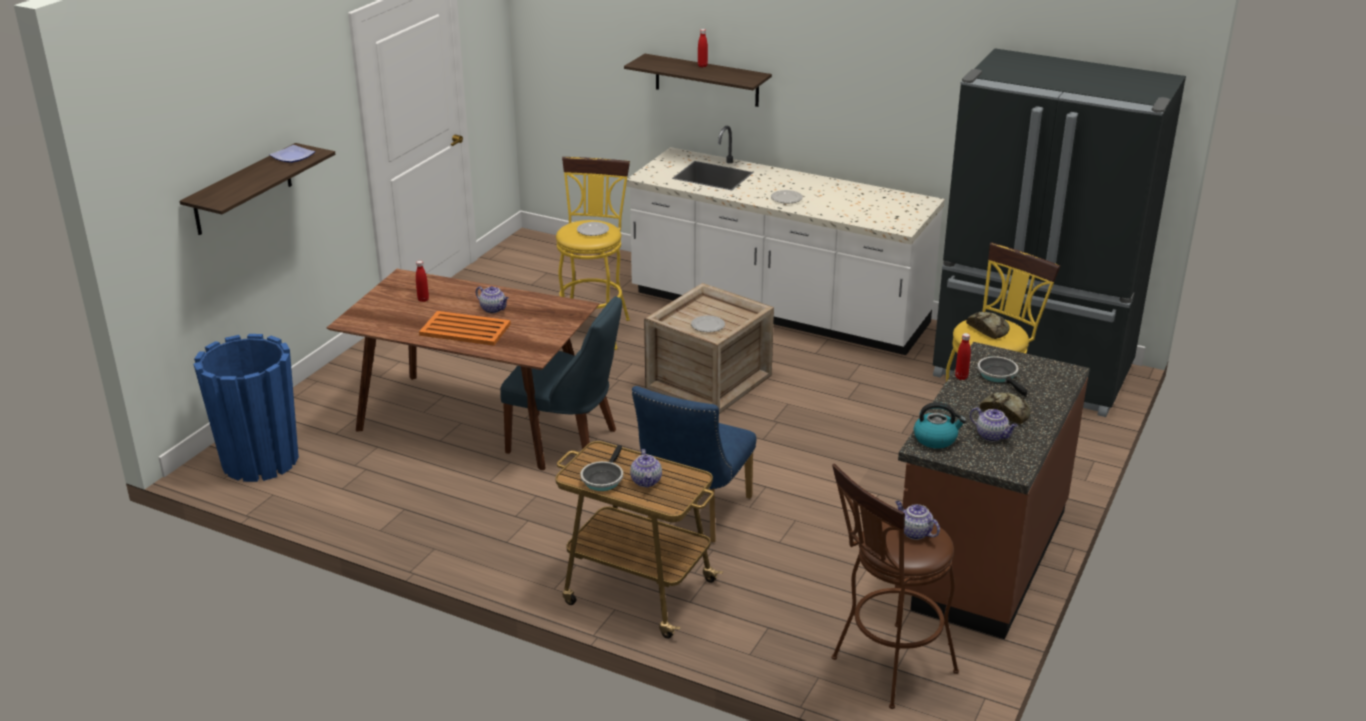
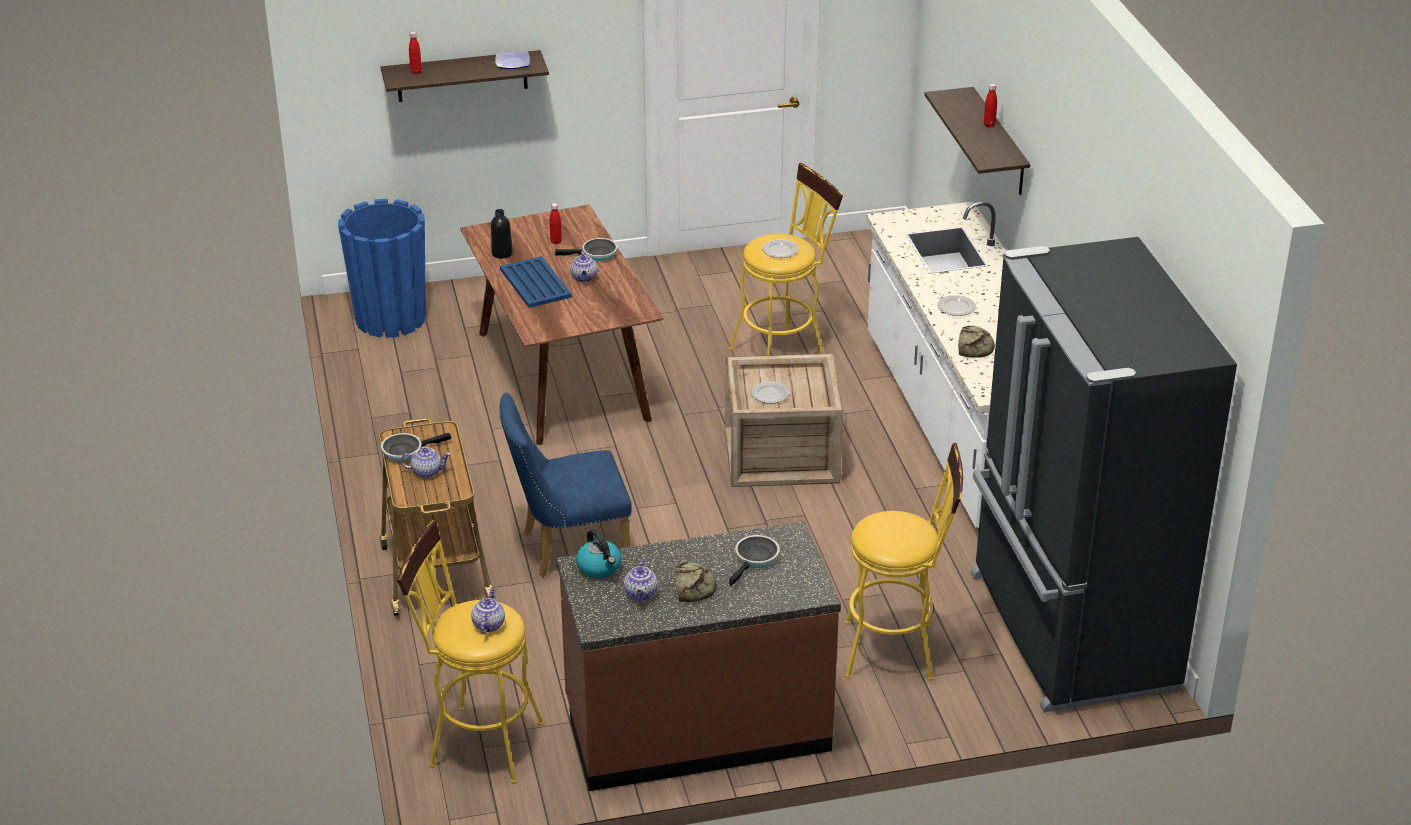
camera: 50 degrees right, 5 degrees up
orange tray [419,311,511,346] -> blue tray [500,256,572,308]
blue chair [500,297,622,454] -> none
teapot [630,449,662,488] -> teapot turned 135 degrees counterclockwise [400,447,451,478]
brown stool [832,464,959,709] -> yellow stool [397,520,544,784]
red bottle [955,333,971,380] -> red bottle moved to [409,32,422,74]
bread [966,312,1010,339] -> bread moved to [958,326,995,358]
none -> black bottle [491,209,513,259]
none -> frying pan [555,238,618,261]

